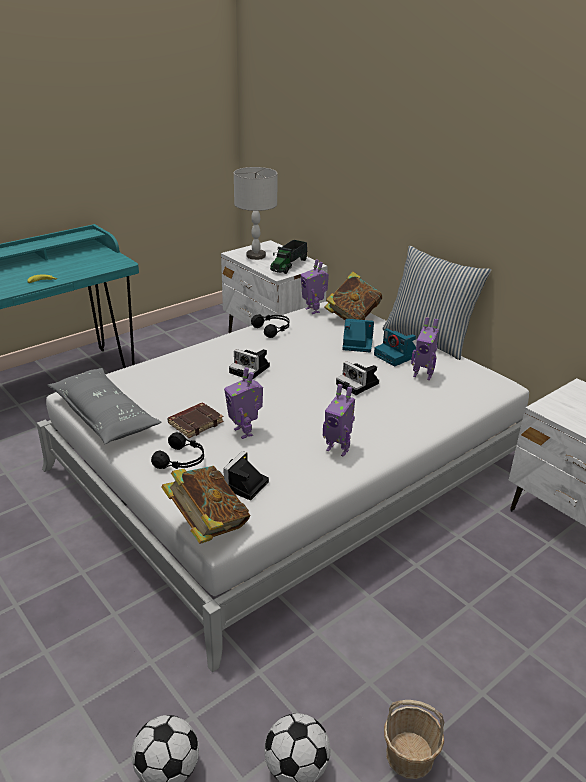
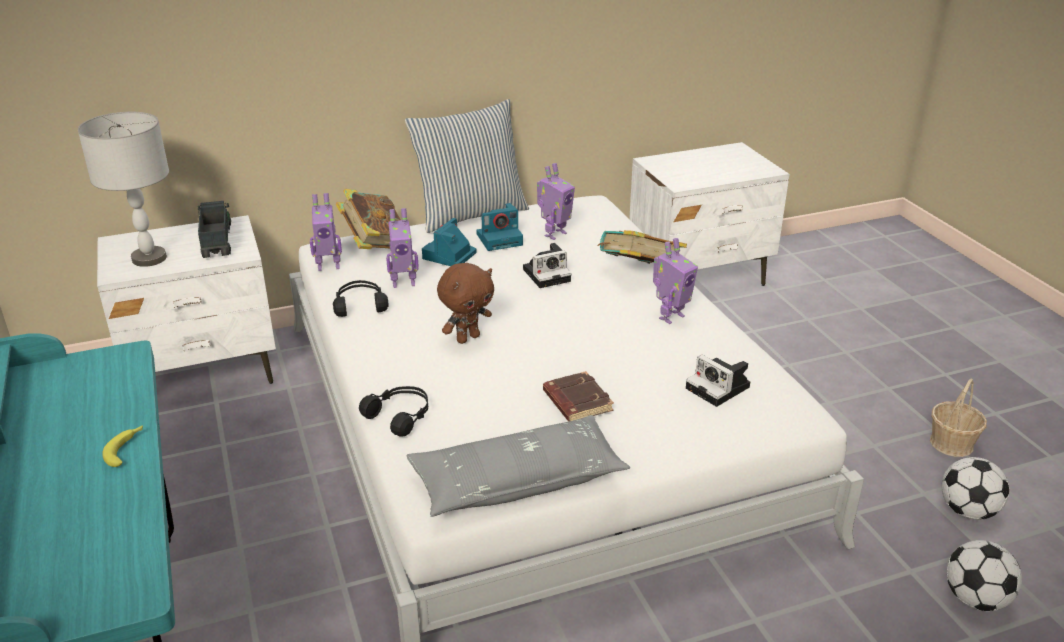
camera: 70 degrees left, 0 degrees up
black headphones [151,432,204,469] -> black headphones moved to [359,386,428,437]
book [161,466,250,544] -> book moved to [597,230,687,264]
toy robot [224,367,263,439] -> toy robot moved to [386,208,419,288]
camera [229,349,270,380] -> brown plush toy [437,263,494,344]
toy truck [270,240,308,274] -> toy truck turned 150 degrees counterclockwise [198,201,231,258]

